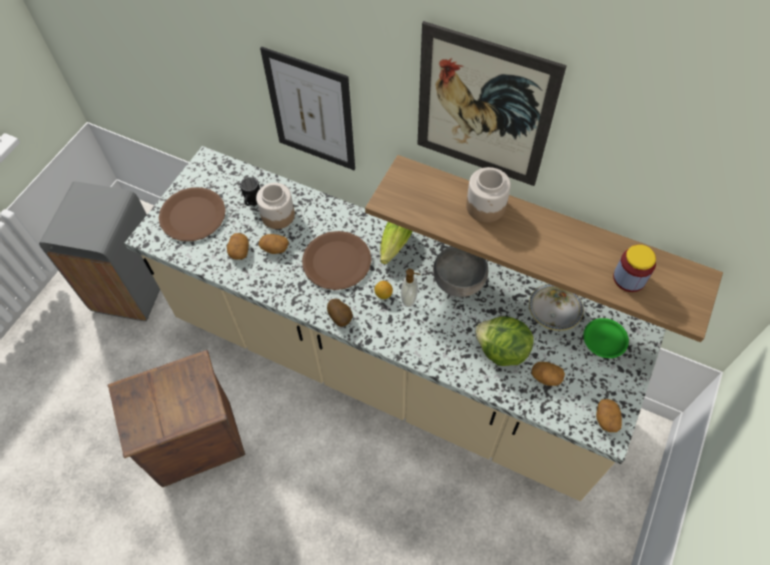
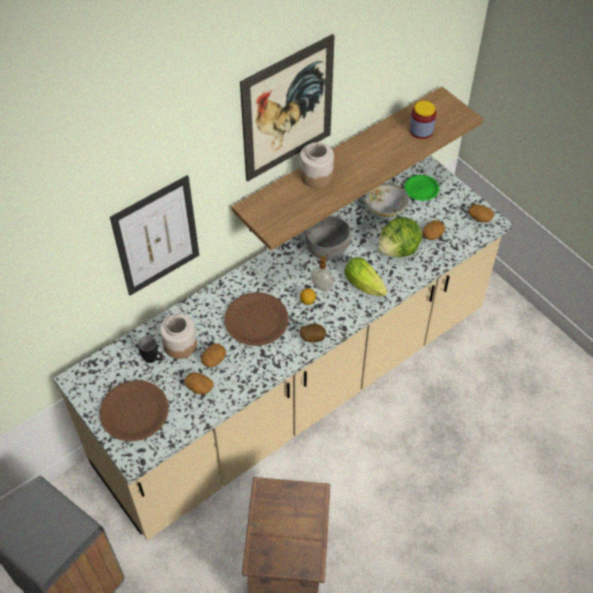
camera: 65 degrees left, 5 degrees down
lettuce [380,222,413,264] -> lettuce moved to [344,257,387,297]

